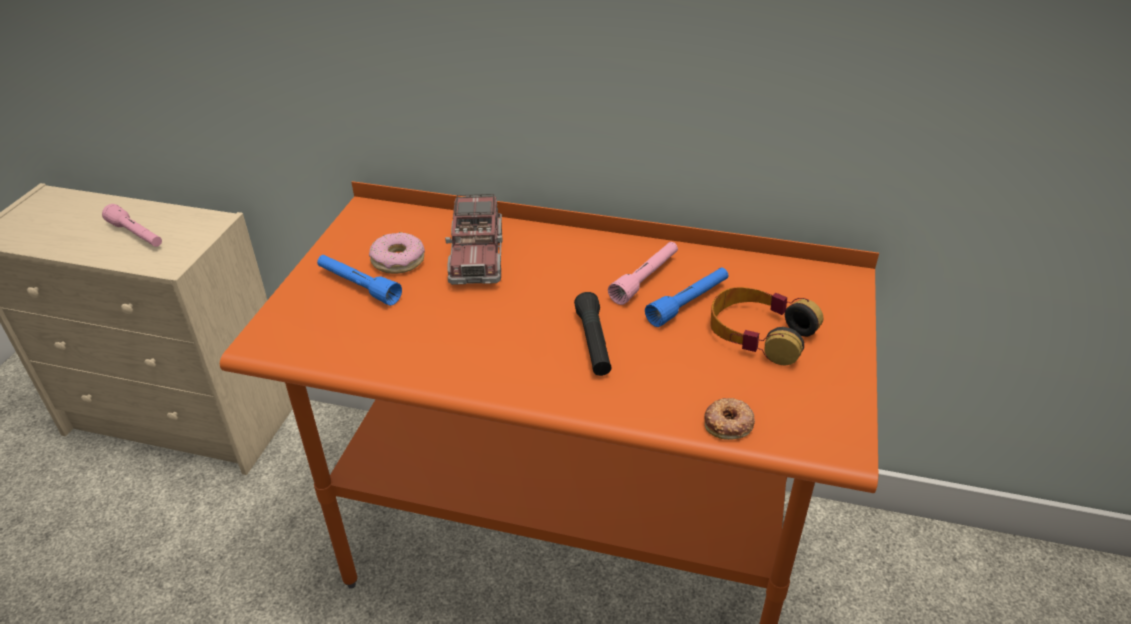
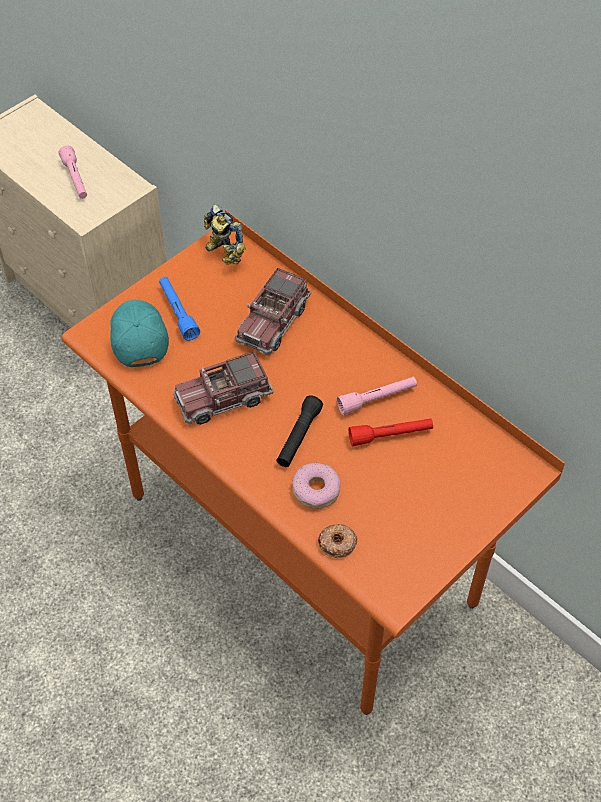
camera: 30 degrees right, 15 degrees up
donut [369,232,425,274] -> donut moved to [293,463,340,509]
blue flashlight [645,268,728,327] -> red flashlight [349,418,433,446]
headphones [710,287,823,365] -> none
none -> turquoise cap [110,300,169,368]
none -> toy truck [173,352,274,425]
none -> toy robot [204,204,246,265]

